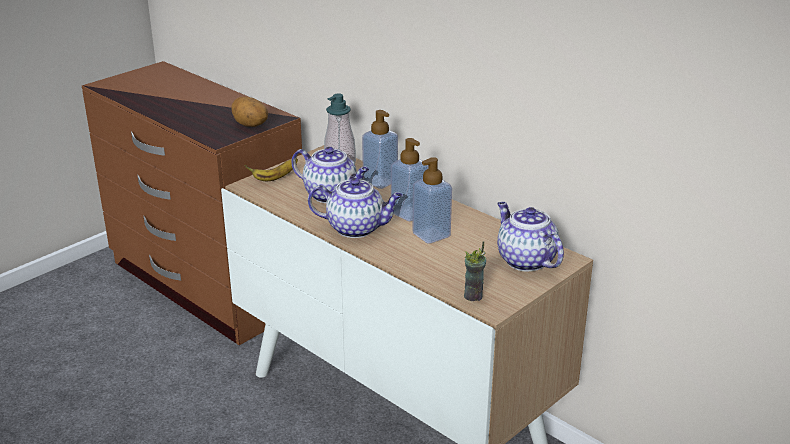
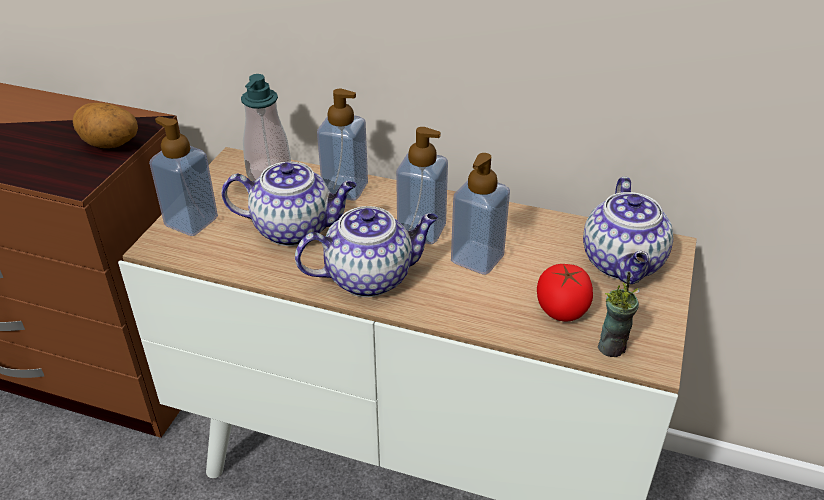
camera: 25 degrees left, 10 degrees up
banana [244,158,298,181] -> soap dispenser [149,117,218,236]
teapot [497,202,564,271] -> teapot turned 120 degrees counterclockwise [583,177,673,284]
none -> tomato [537,264,593,321]

